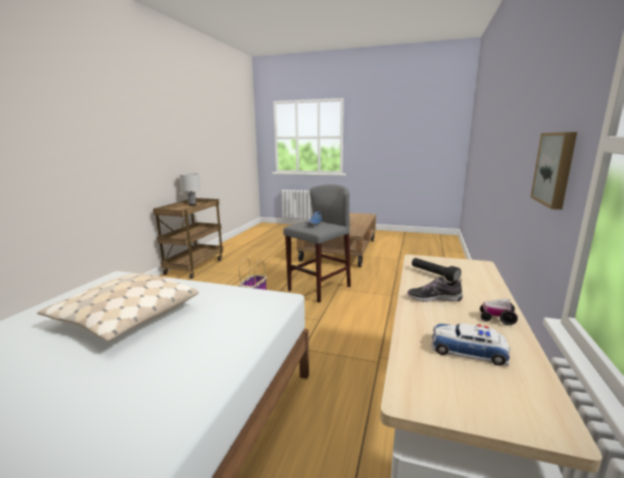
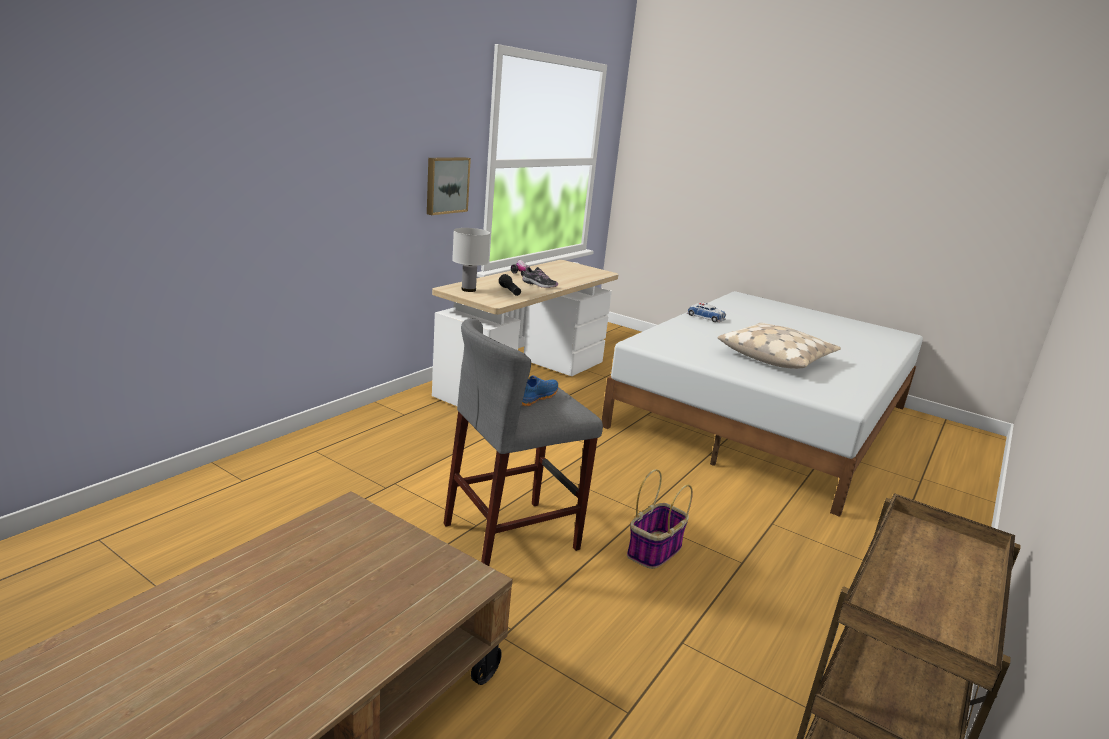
camera: 165 degrees left, 5 degrees up
white table lamp [179,173,201,206] -> white table lamp moved to [452,228,490,292]
toy car [431,323,510,366] -> toy car moved to [687,302,726,322]

